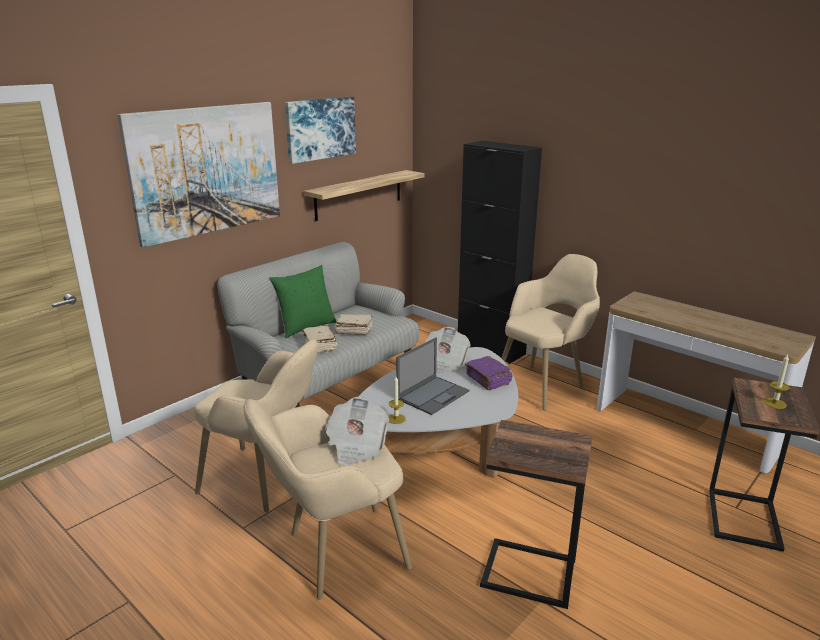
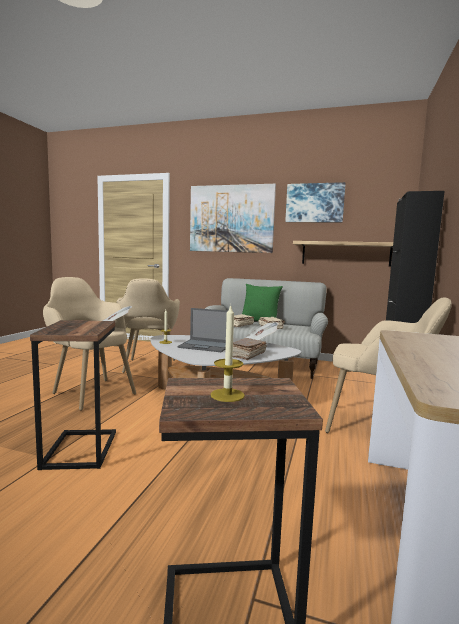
camera: 65 degrees right, 15 degrees down
purple book [465,356,513,390] -> brown book [233,338,267,360]

